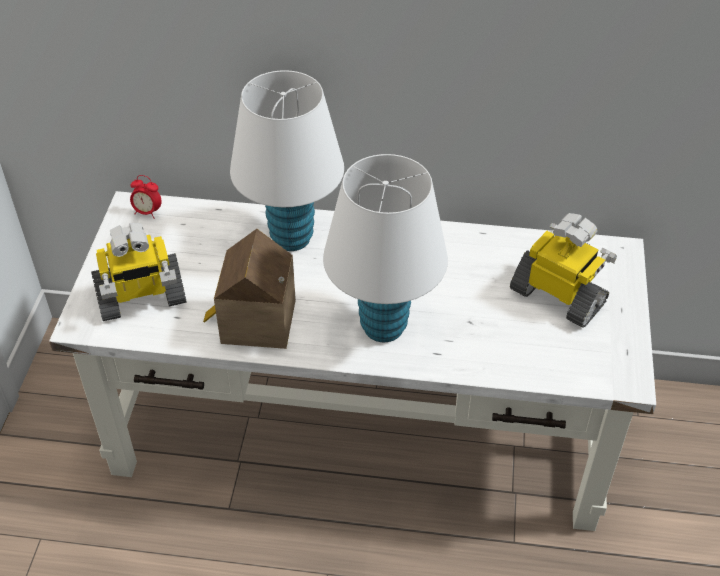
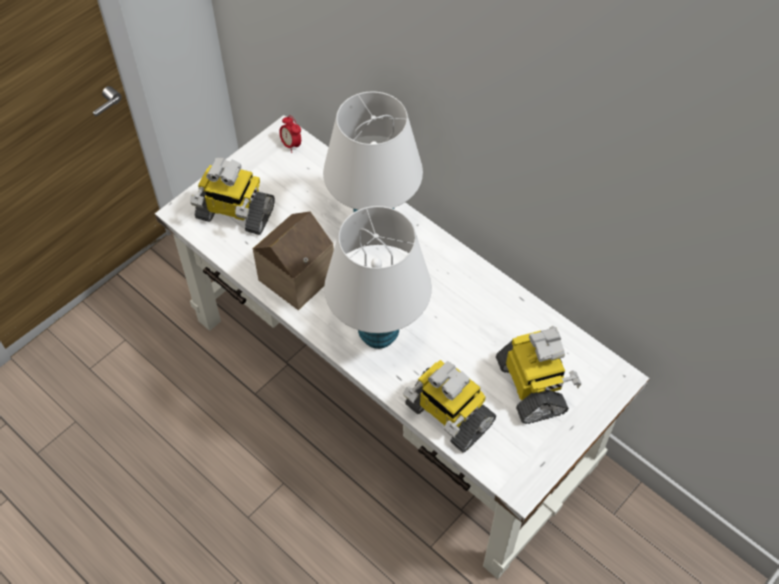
camera: 35 degrees right, 10 degrees up
none -> toy robot [403,360,496,453]

